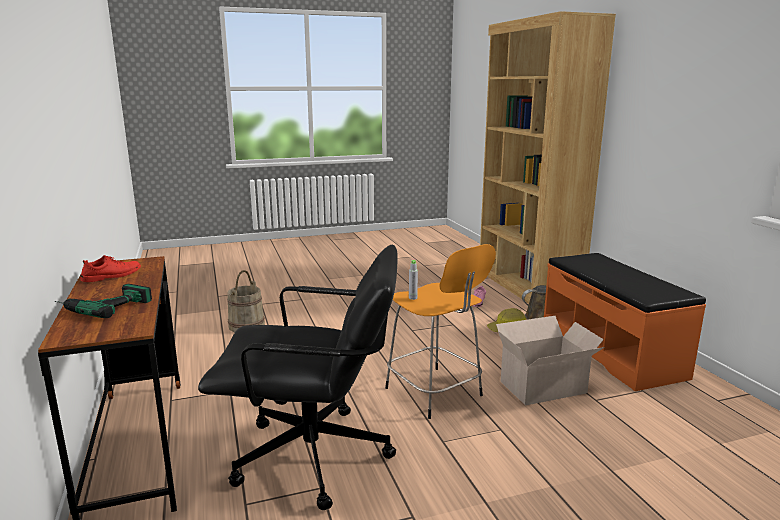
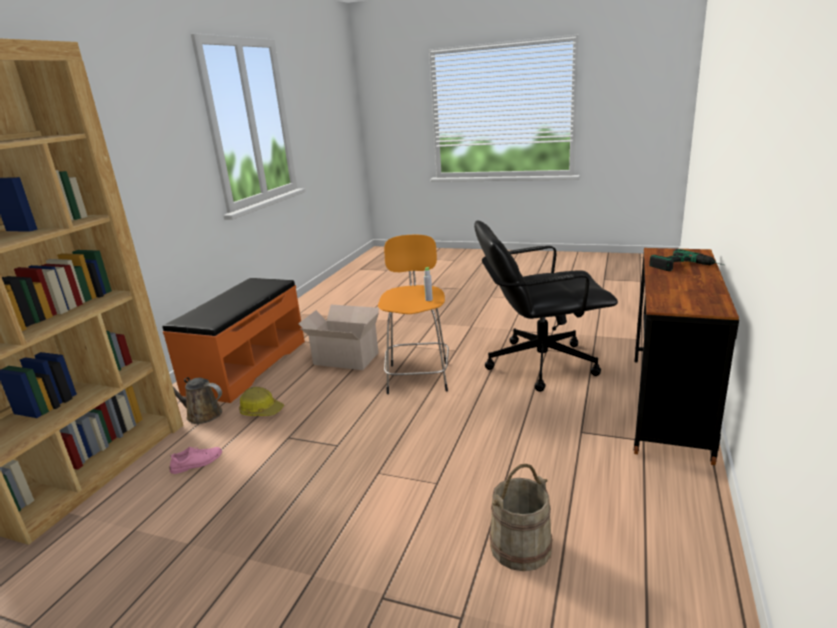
camera: 140 degrees left, 5 degrees up
red shoe [81,255,141,282] -> none
black office chair [198,245,398,510] -> black office chair turned 45 degrees counterclockwise [474,221,618,392]

